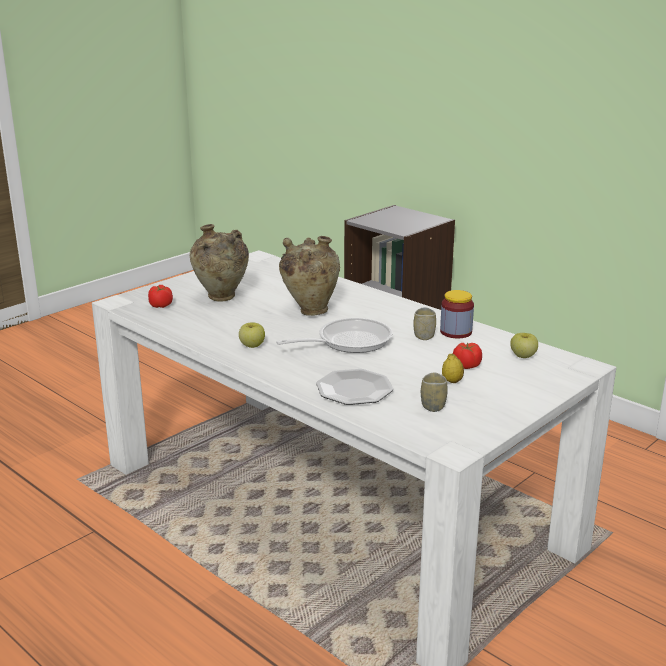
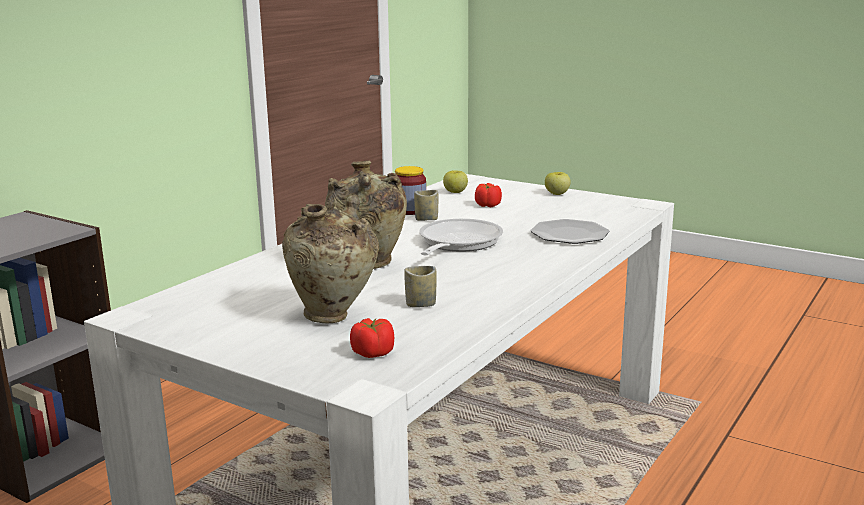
camera: 100 degrees left, 5 degrees down
apple [239,322,265,348] -> apple moved to [545,172,570,195]
frying pan [276,318,393,353] -> frying pan turned 60 degrees clockwise [419,219,503,255]
cup [421,373,448,412] -> cup moved to [404,266,437,307]
lemon [442,354,464,383] -> none

